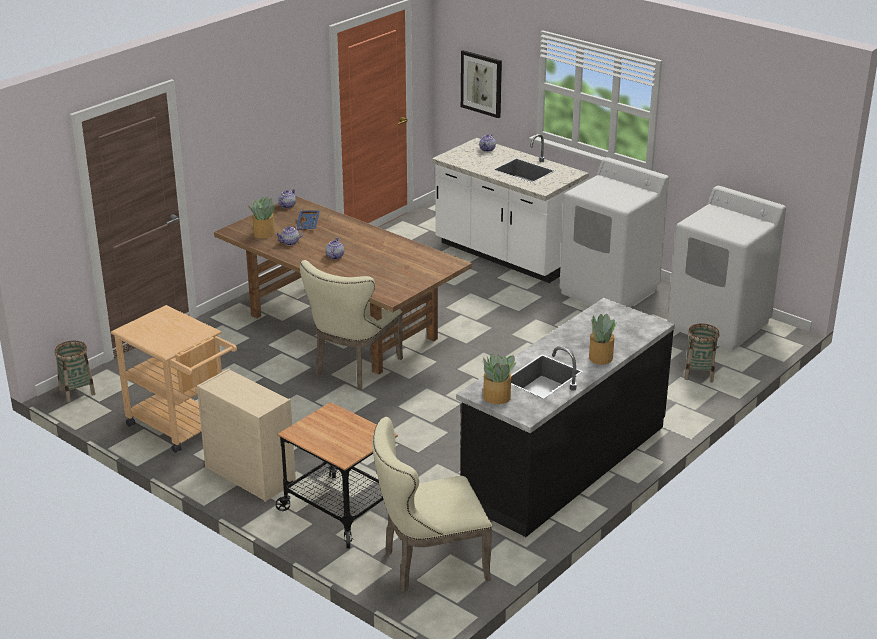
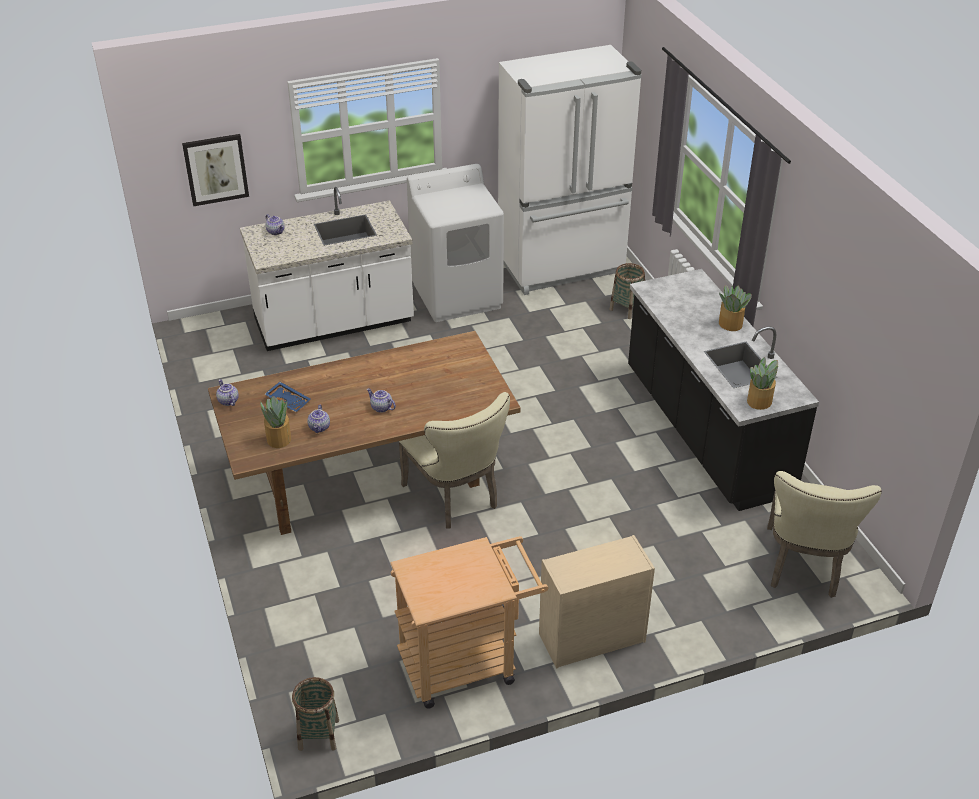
camera: 60 degrees left, 10 degrees up
cart [276,402,398,549] -> none
white washing machine [667,186,786,351] -> white fridge [498,45,642,295]

